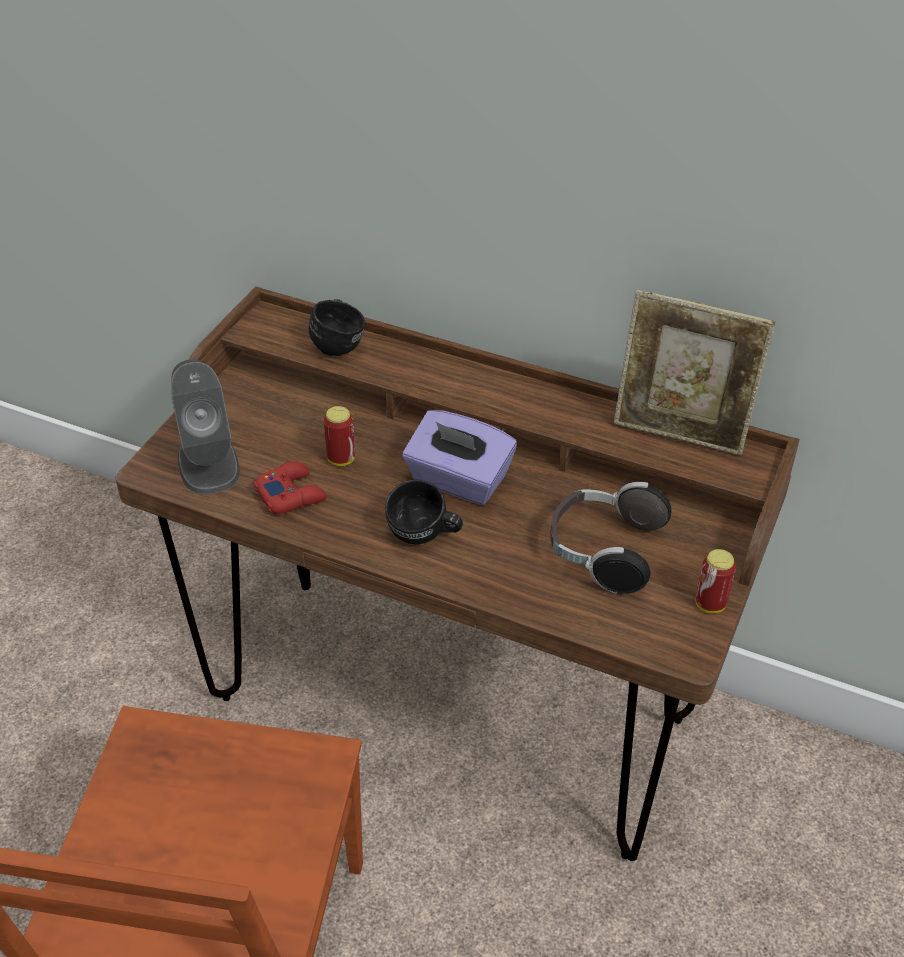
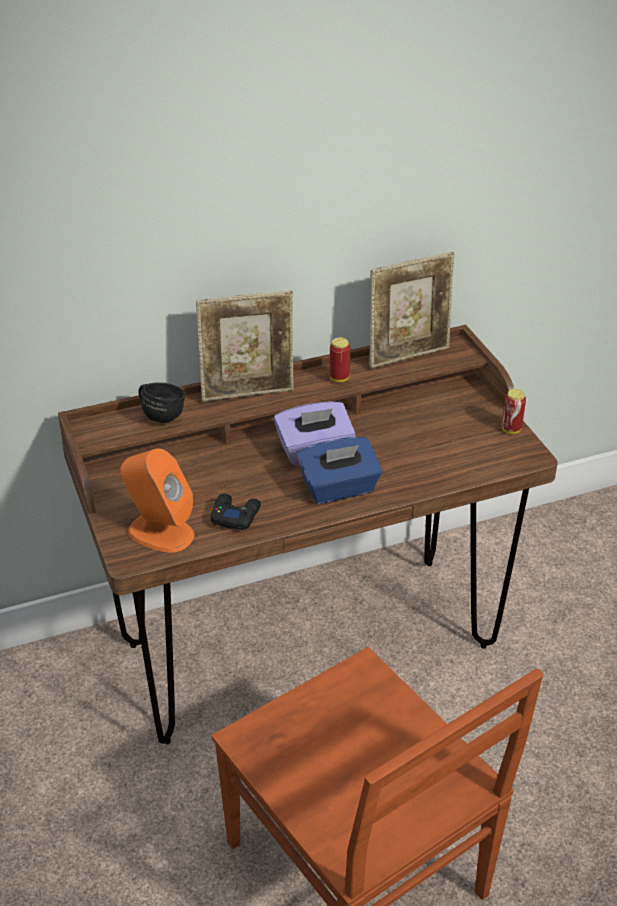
camera: 45 degrees left, 5 degrees down
grey speaker [171,360,240,494] -> orange speaker [120,448,194,552]
red game controller [253,461,327,514] -> black game controller [211,493,261,530]
can [324,406,355,466] -> can moved to [330,337,350,382]
black mug [385,480,463,544] -> blue tissue box [297,437,382,504]
headphones [551,482,672,594] -> none
none -> picture frame [196,291,294,402]

